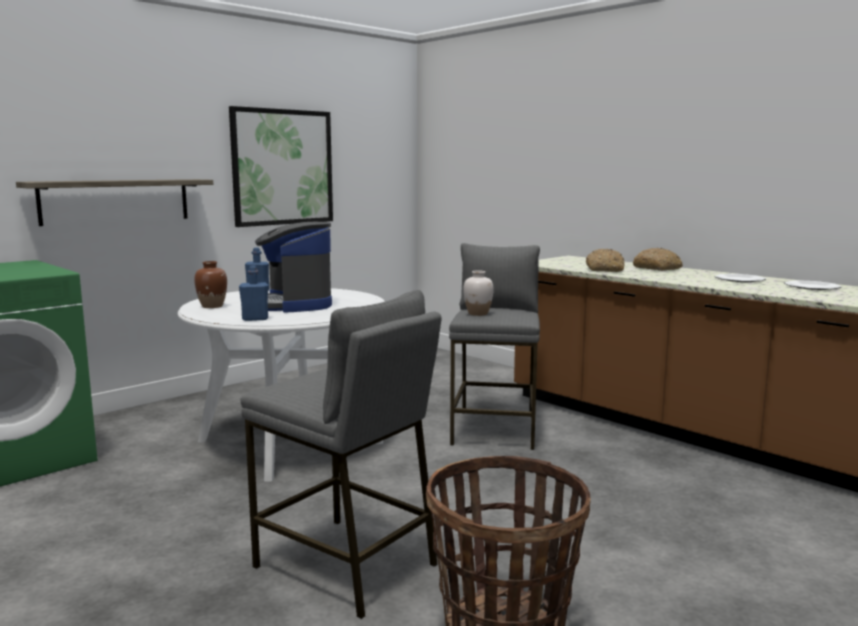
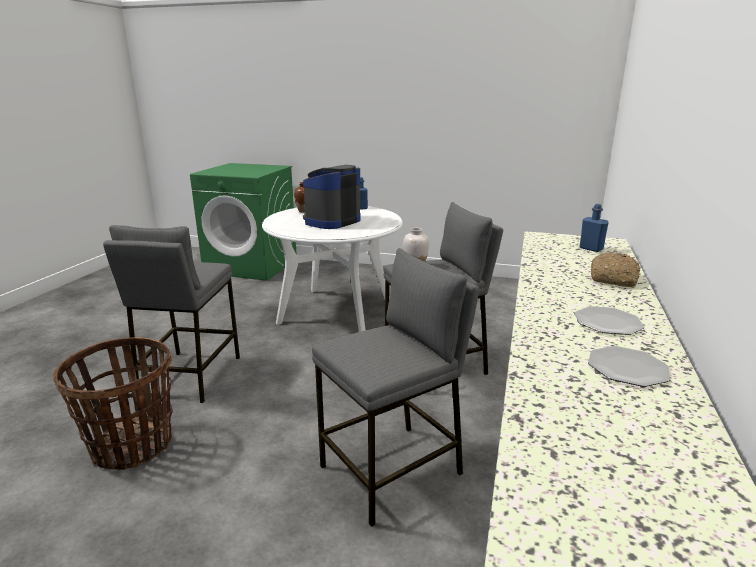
camera: 60 degrees right, 10 degrees up
shelf [16,179,213,226] -> none
picture [229,106,333,227] -> none
blue bottle [239,266,268,321] -> blue bottle moved to [580,204,609,252]
bread [586,249,625,272] -> none
none -> grey stool [312,248,479,527]

